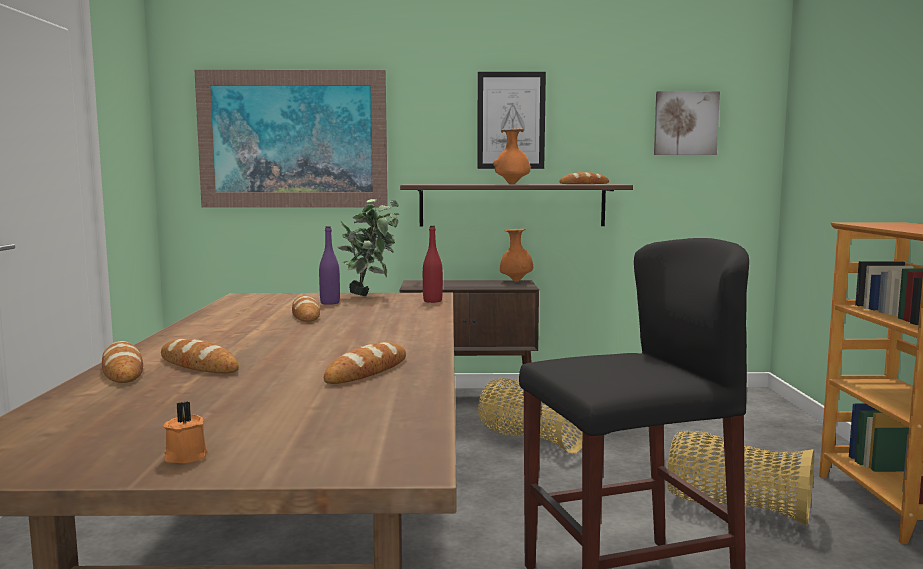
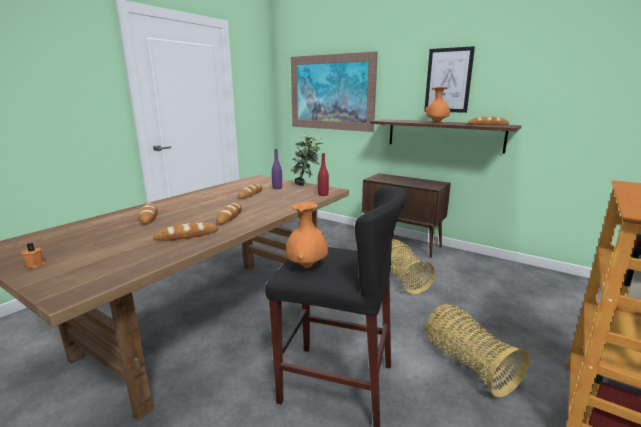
camera: 35 degrees right, 10 degrees up
bread [102,341,143,383] -> bread moved to [216,203,242,224]
orange vase [500,229,533,282] -> orange vase moved to [286,202,328,268]
picture [654,91,720,155] -> none

